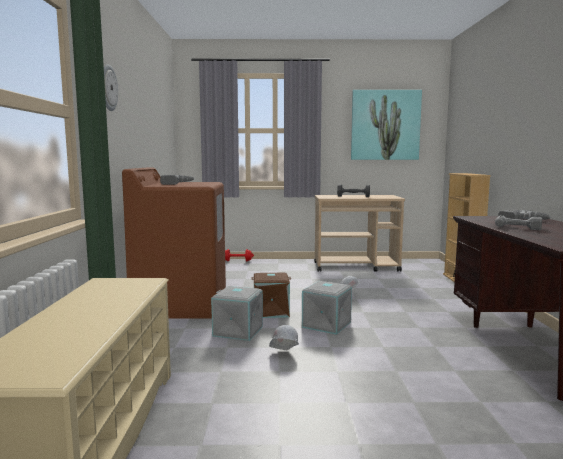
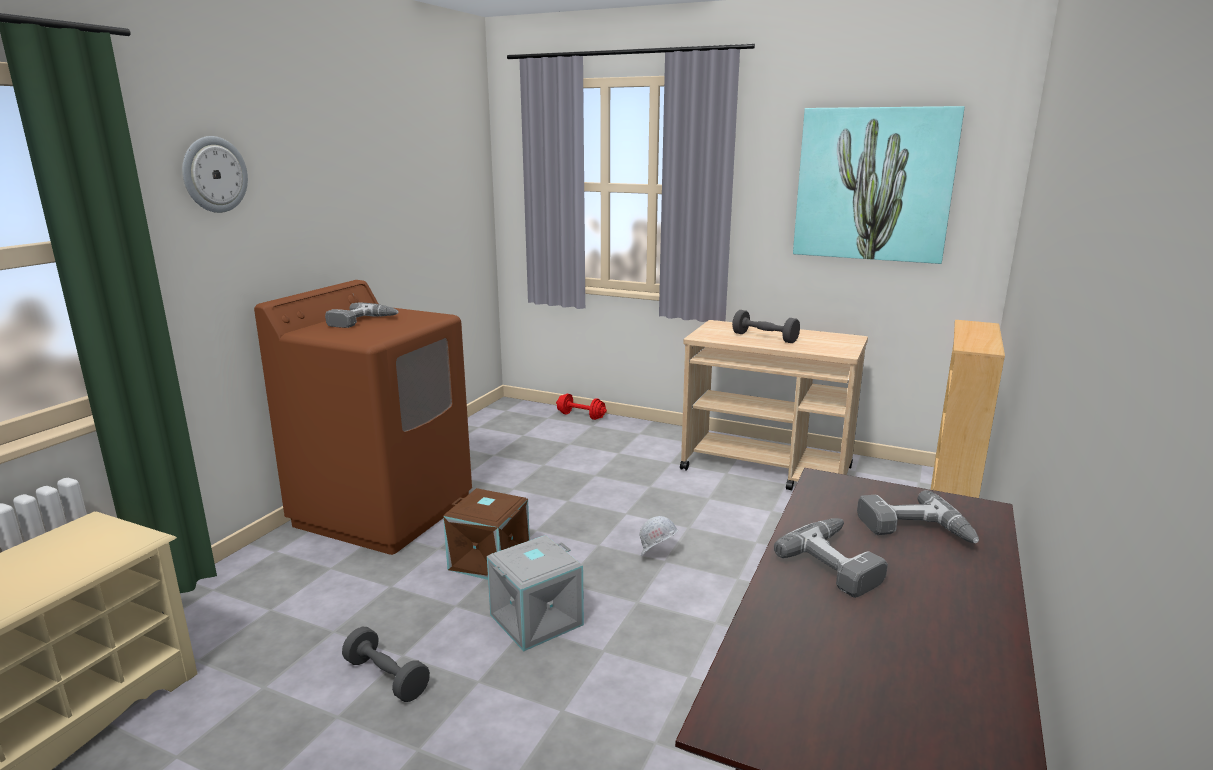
camera: 25 degrees right, 10 degrees up
grey storage box [211,286,263,341] -> none
white hard hat [269,325,299,350] -> grey dumbbell [342,627,430,702]

